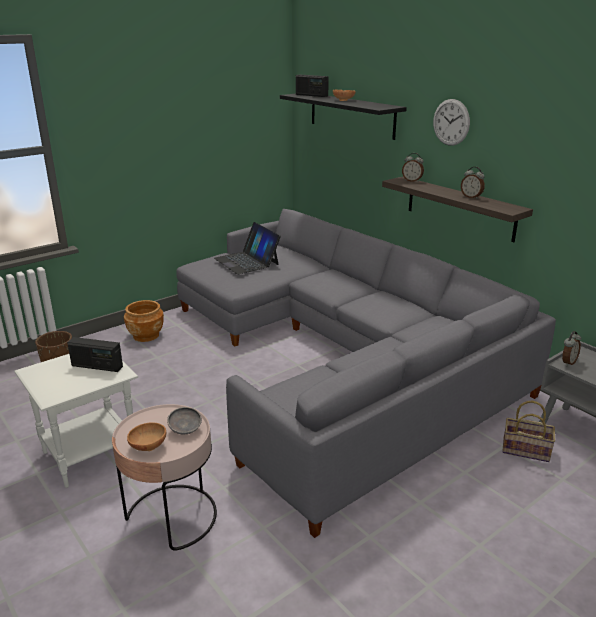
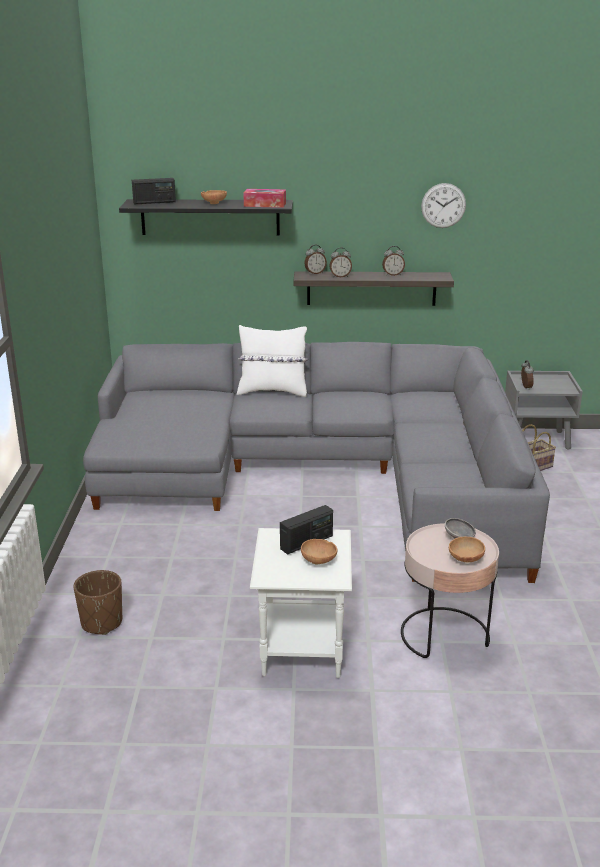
camera: 50 degrees left, 0 degrees up
brown planter [124,300,164,342] -> none
laptop [214,222,281,274] -> none
wall clock [433,99,470,146] -> wall clock moved to [421,183,466,228]
none -> white pillow [237,325,308,397]
none -> tissue box [244,189,286,208]
none -> brown bowl [301,539,337,564]
none -> alarm clock [329,247,352,277]

